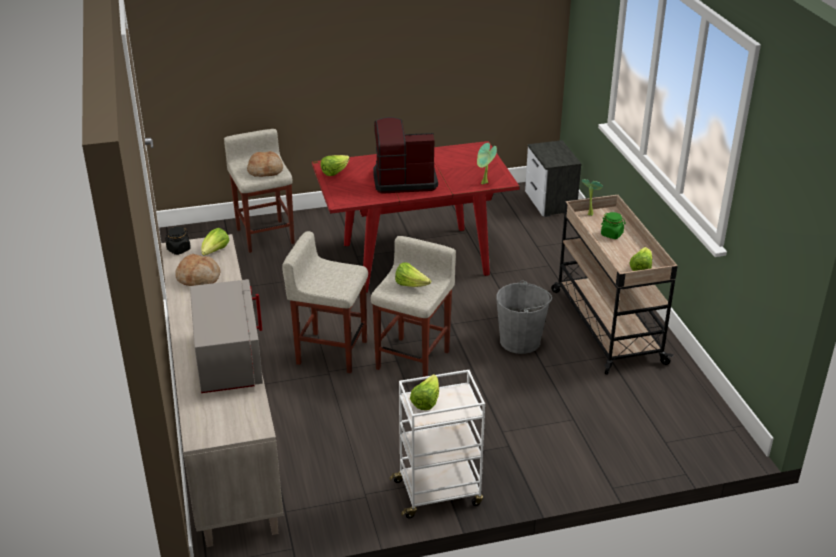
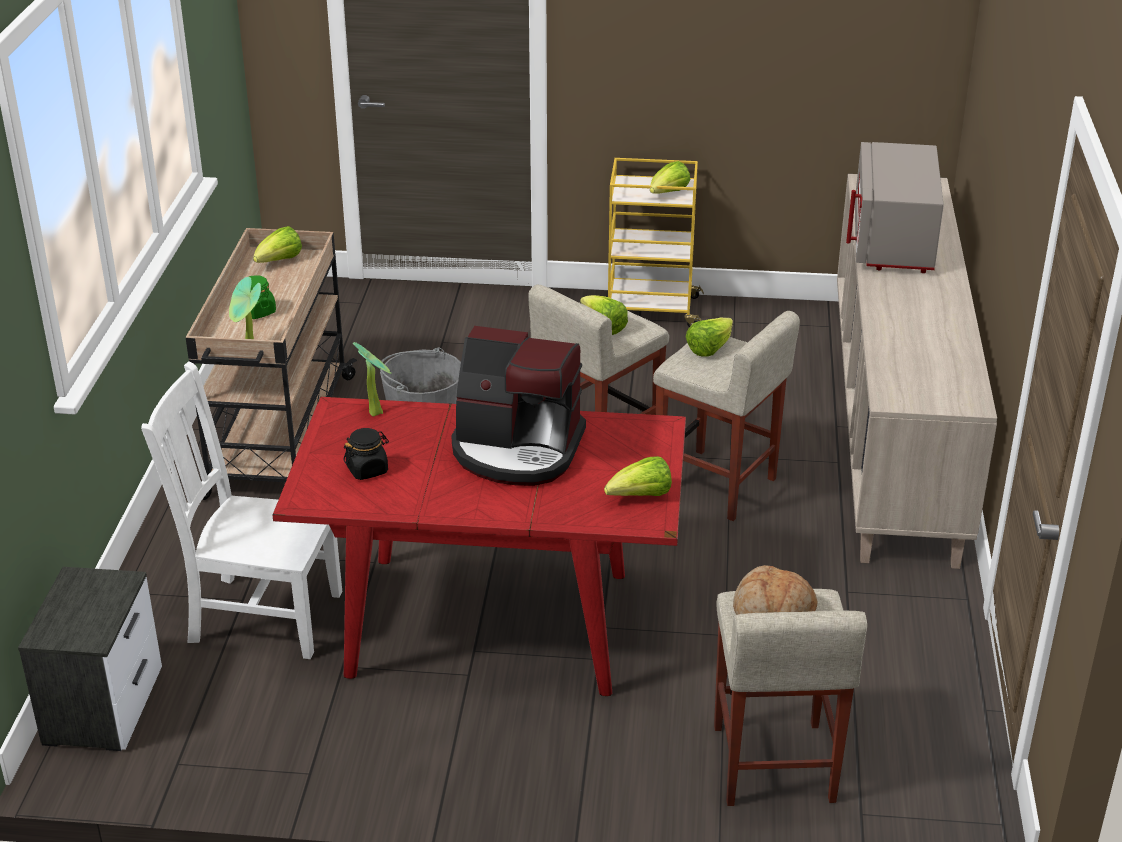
camera: 160 degrees left, 0 degrees up
black jar [165,227,191,255] -> black jar moved to [343,428,389,480]
bread [175,254,221,286] -> none
lettuce [201,228,229,256] -> lettuce moved to [686,318,733,357]
white cart [390,370,485,518] -> yellow cart [608,158,704,327]
none -> white chair [141,361,342,659]

